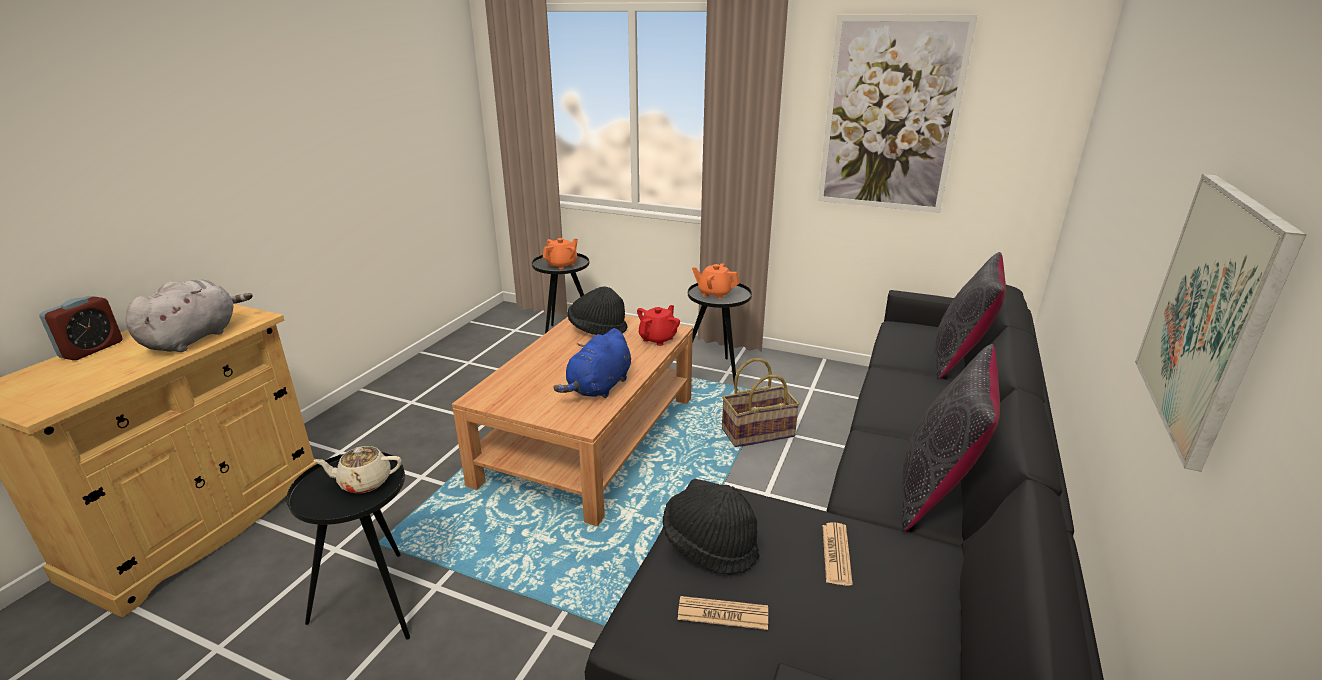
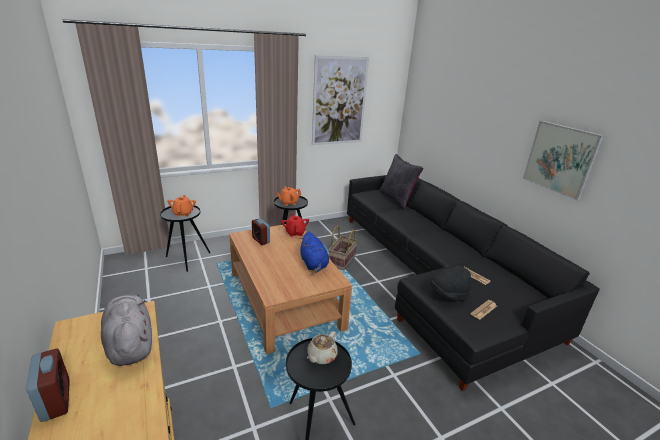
camera: 50 degrees left, 0 degrees up
black hat [568,286,627,335] -> alarm clock [252,218,270,245]
black pillow [902,344,1000,532] -> none

